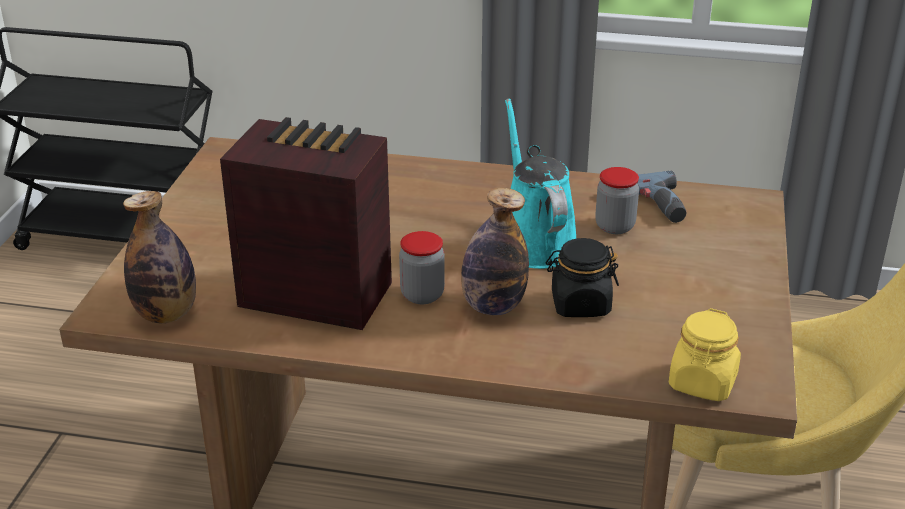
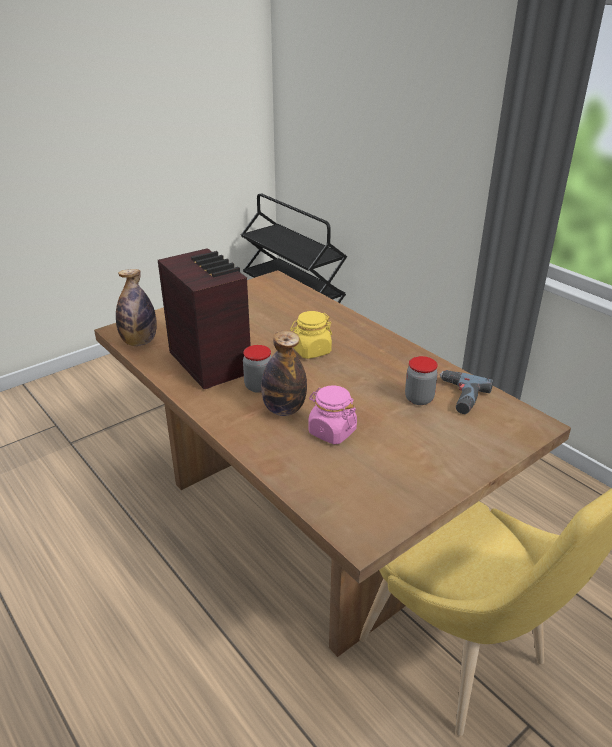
camera: 40 degrees right, 0 degrees up
turquoise watering can [505,99,576,269] -> none
black jar [546,238,619,317] -> pink jar [308,385,357,444]
yellow jar [669,308,741,401] -> yellow jar moved to [290,311,332,359]

